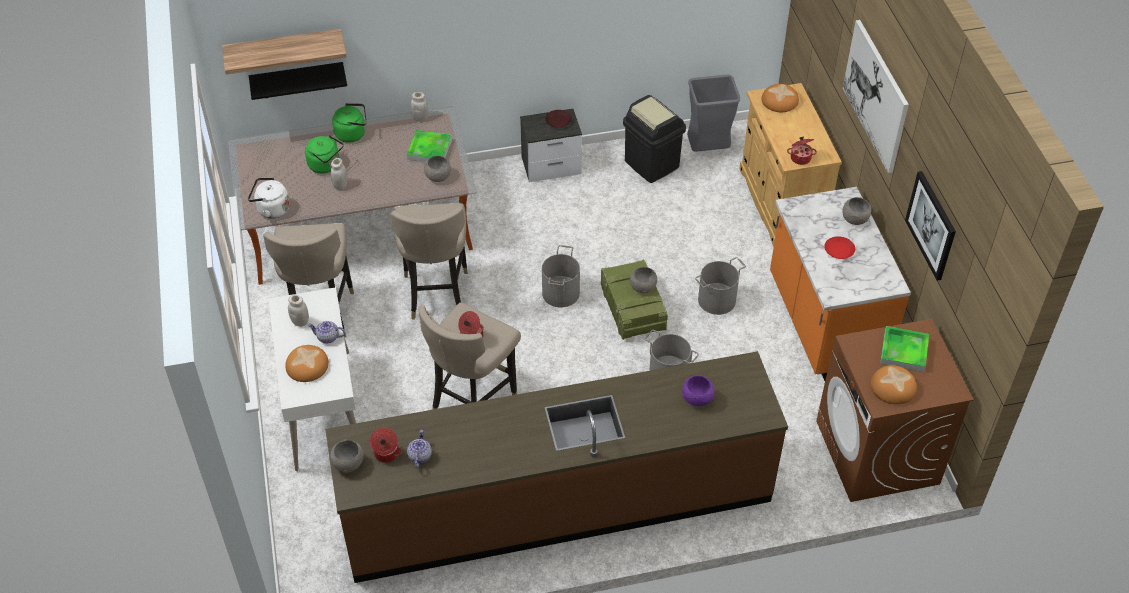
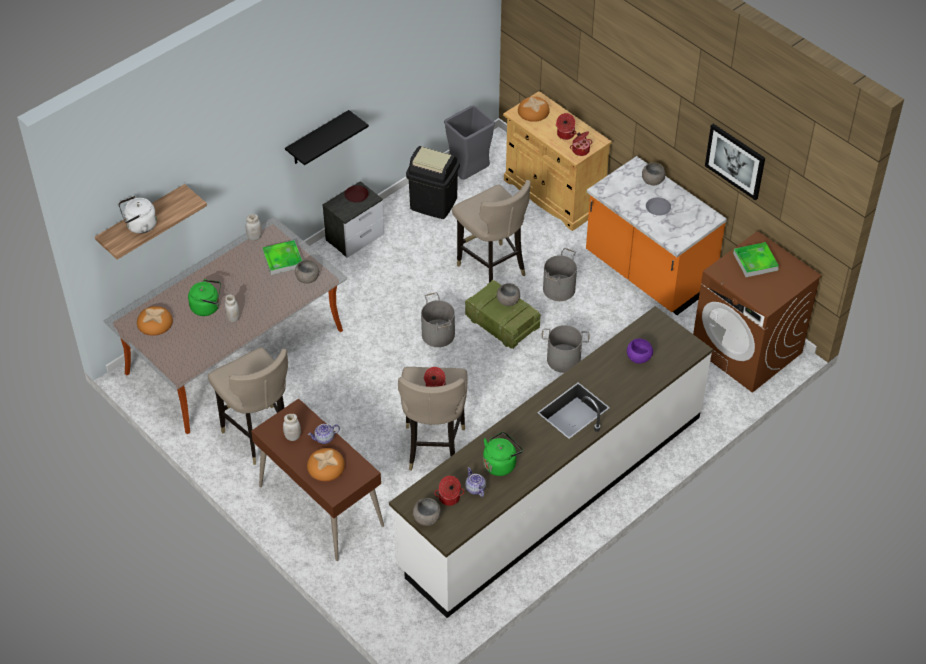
camera: 30 degrees left, 0 degrees up
white kettle [248,177,290,219] -> white kettle moved to [118,196,157,234]
black shelf [249,62,347,100] -> black shelf moved to [285,110,369,165]
white desk [268,287,356,471] -> brown desk [251,399,384,561]
brown counter [325,351,788,583] -> white counter [389,306,713,618]
green kettle [332,103,367,143] -> green kettle moved to [483,432,523,476]
beige stool [390,203,468,320] -> beige stool moved to [452,180,531,282]
red plate [824,236,855,259] -> grey plate [646,197,671,215]
picture [843,20,909,173] -> none
bread [871,365,917,405] -> bread moved to [137,306,173,336]
none -> cooking pot [556,113,576,140]

